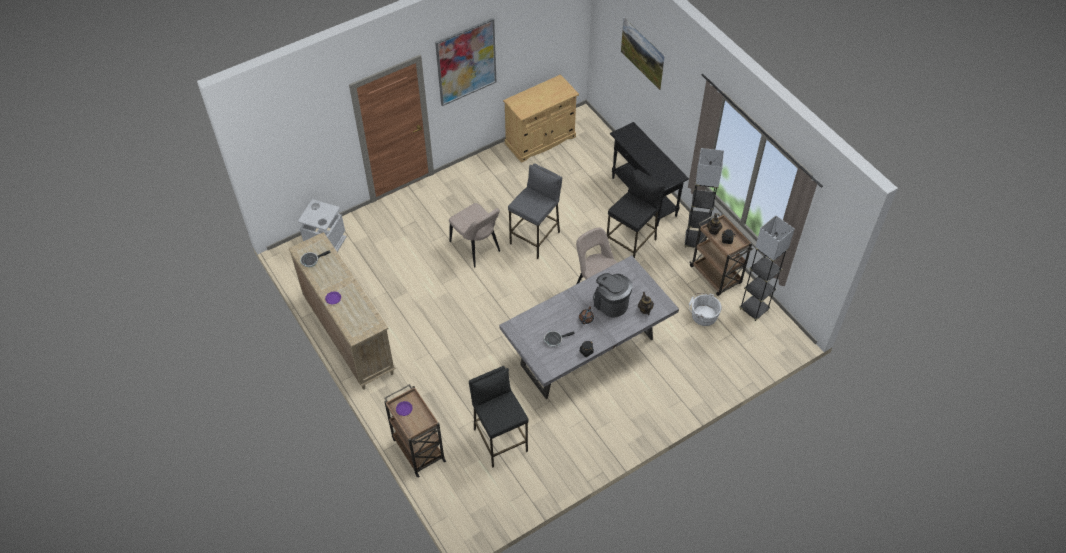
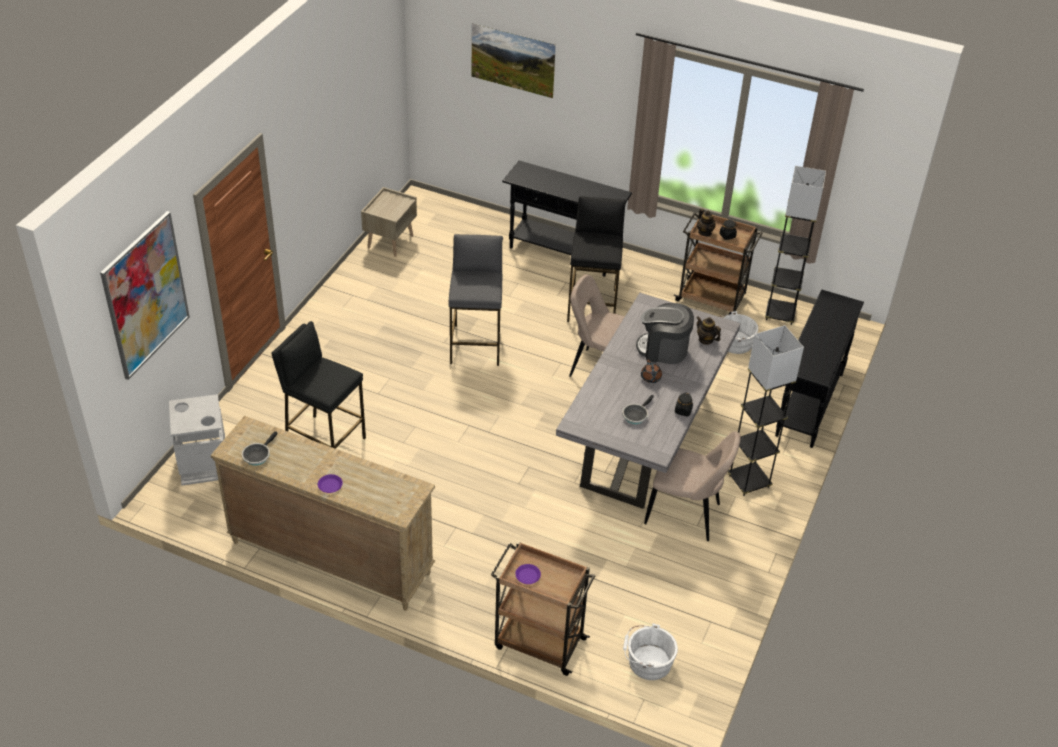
camera: 35 degrees left, 10 degrees down
picture [435,18,496,106] -> picture moved to [100,211,190,380]
beige chair [449,203,500,268] -> beige chair moved to [644,431,741,541]
black stool [469,366,529,467] -> black stool moved to [271,321,366,449]
beige cabinet [503,74,579,163] -> beige nightstand [361,187,417,257]
grey floor lamp [684,148,724,248] -> grey floor lamp moved to [728,325,804,496]
none -> white bucket [623,624,678,680]
none -> black console table [775,290,864,448]

